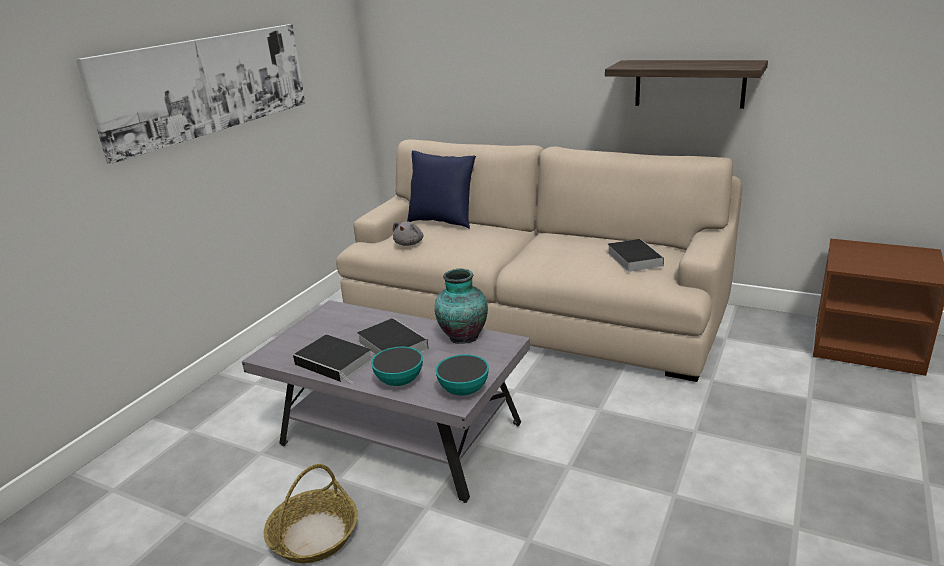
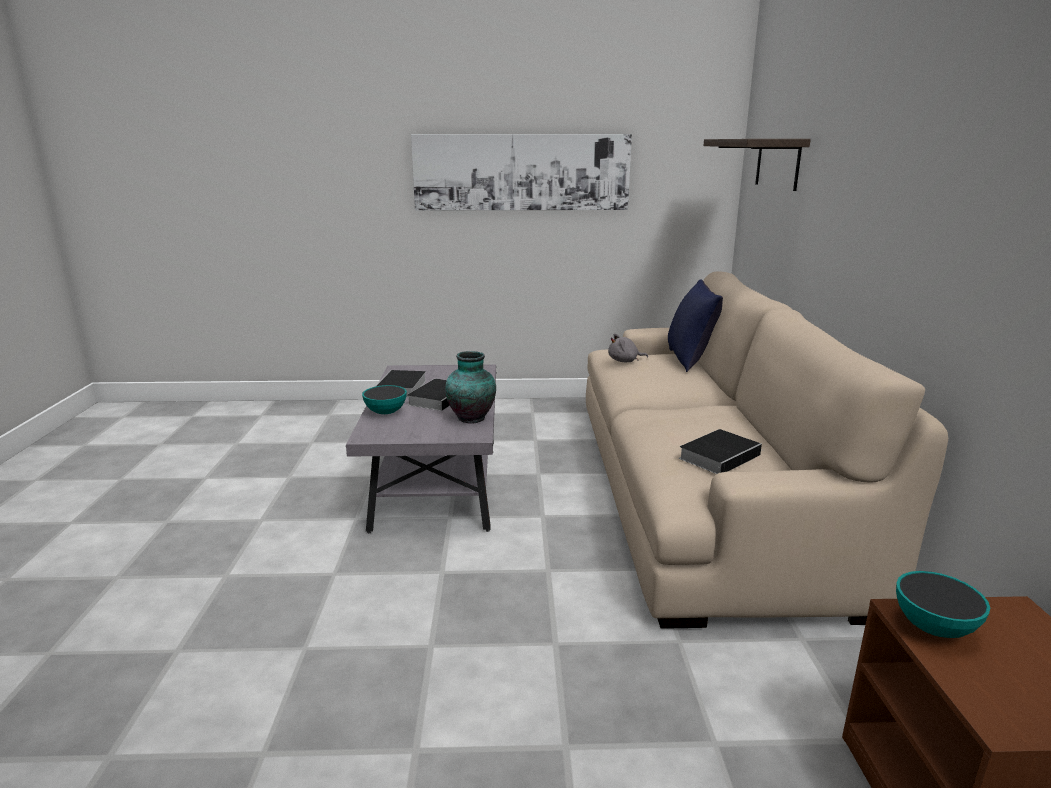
camera: 60 degrees right, 5 degrees down
basket [264,464,358,563] -> none
bowl [435,354,489,396] -> bowl moved to [896,571,990,638]
shelf [605,60,768,109] -> shelf moved to [704,139,811,191]

